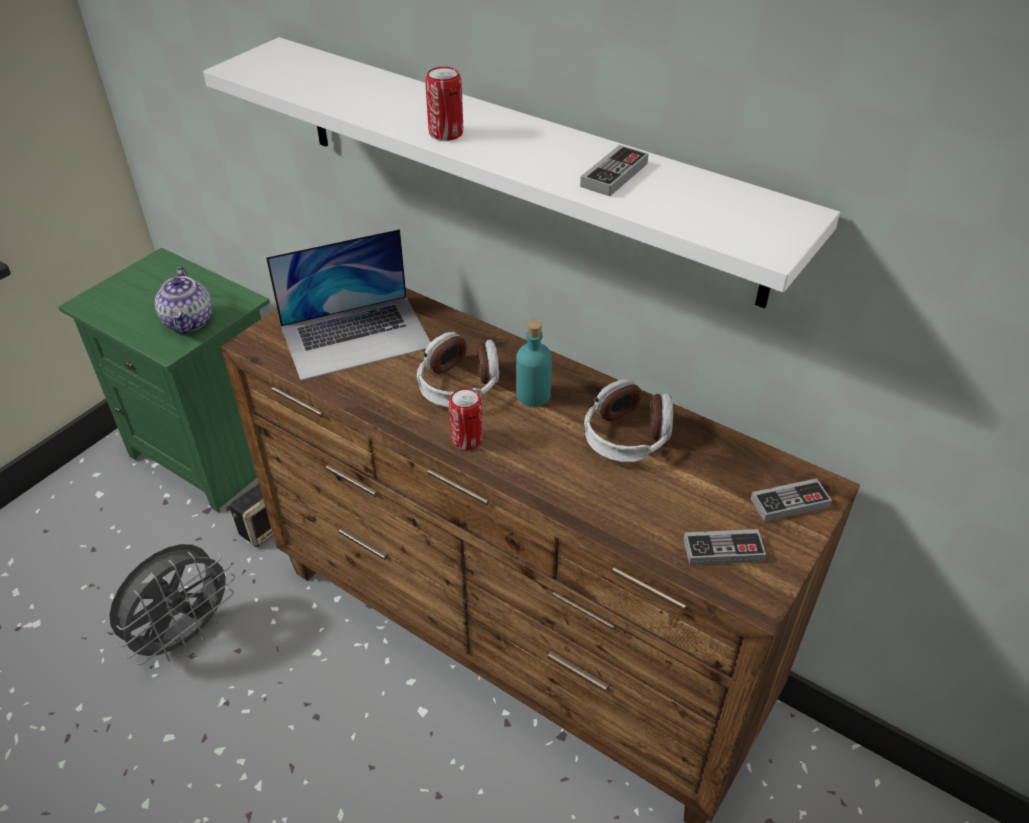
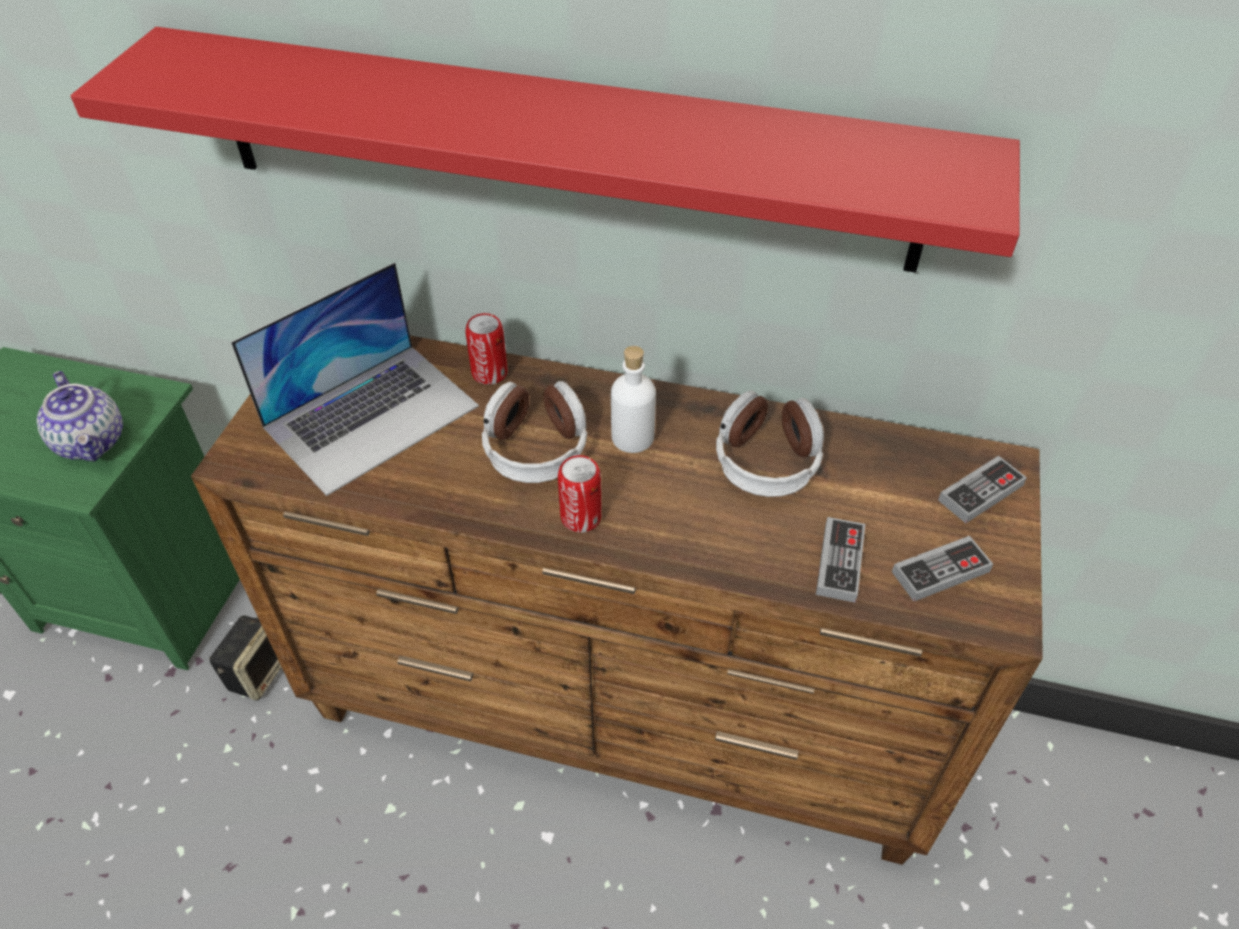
camera: 20 degrees left, 5 degrees up
grey fan [109,544,235,665] -> none
white shelf [203,37,840,308] -> red shelf [71,27,1020,272]
can [425,67,463,141] -> can moved to [465,313,508,385]
turquoise bottle [516,319,552,407] -> white bottle [611,346,656,453]
game controller [580,145,649,196] -> game controller moved to [816,517,865,603]

